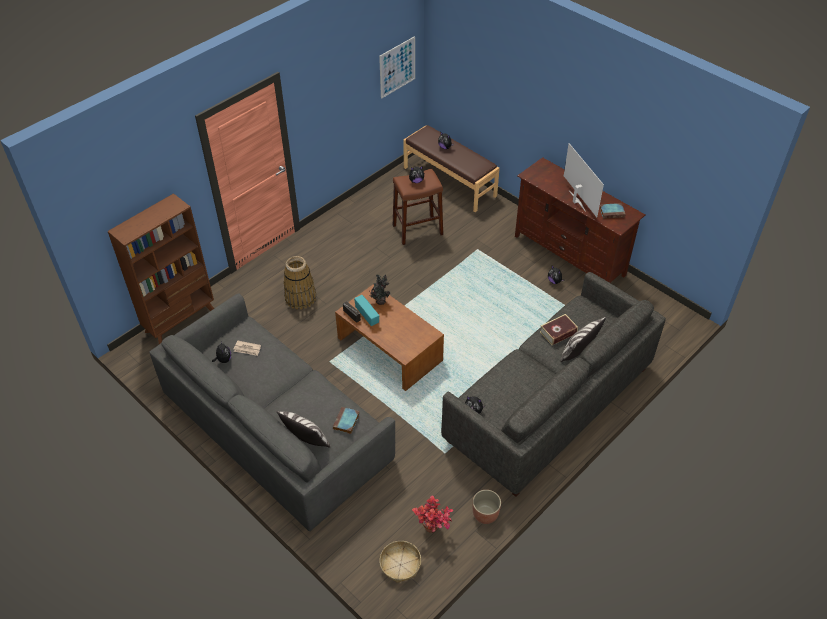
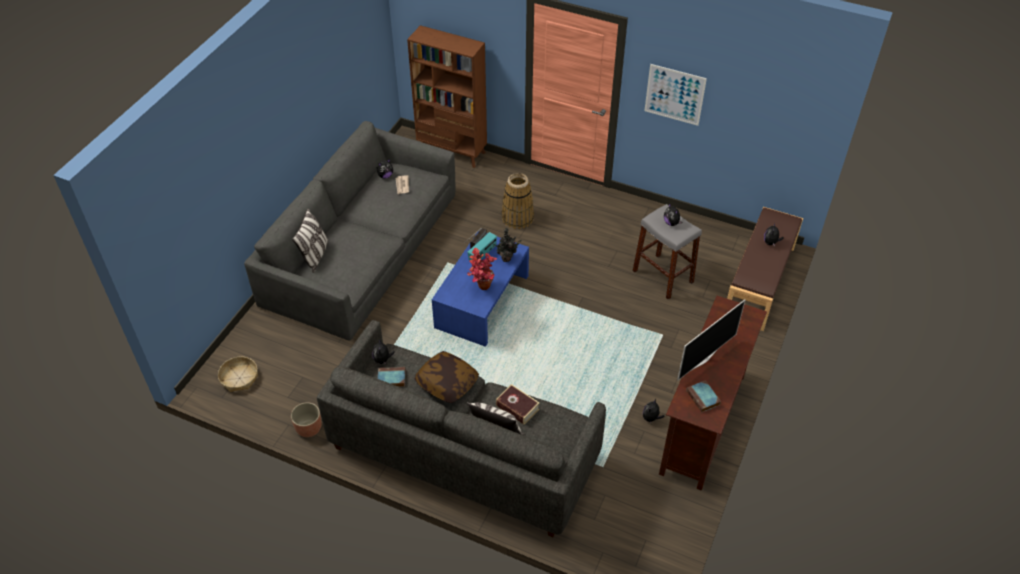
camera: 70 degrees right, 0 degrees up
book [333,407,360,434] -> book moved to [378,367,406,387]
brown coffee table [335,284,444,391] -> blue coffee table [432,231,529,347]
picture [379,36,415,99] -> picture moved to [644,64,707,126]
brown stool [393,168,443,245] -> grey stool [633,204,702,299]
potted plant [412,495,453,533] -> potted plant moved to [467,248,497,290]
none -> pillow [415,351,479,403]

